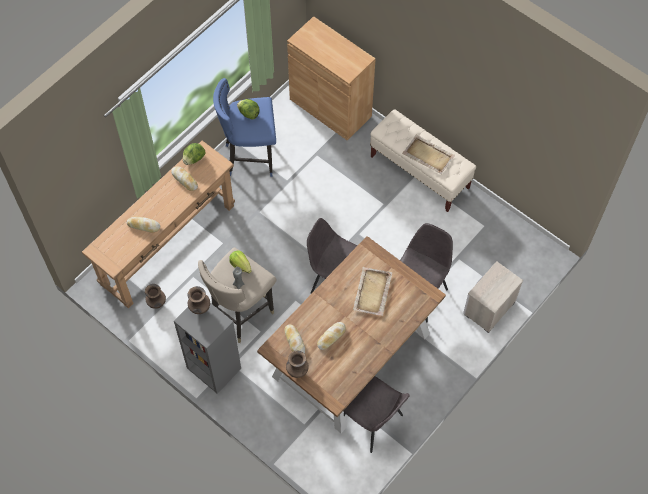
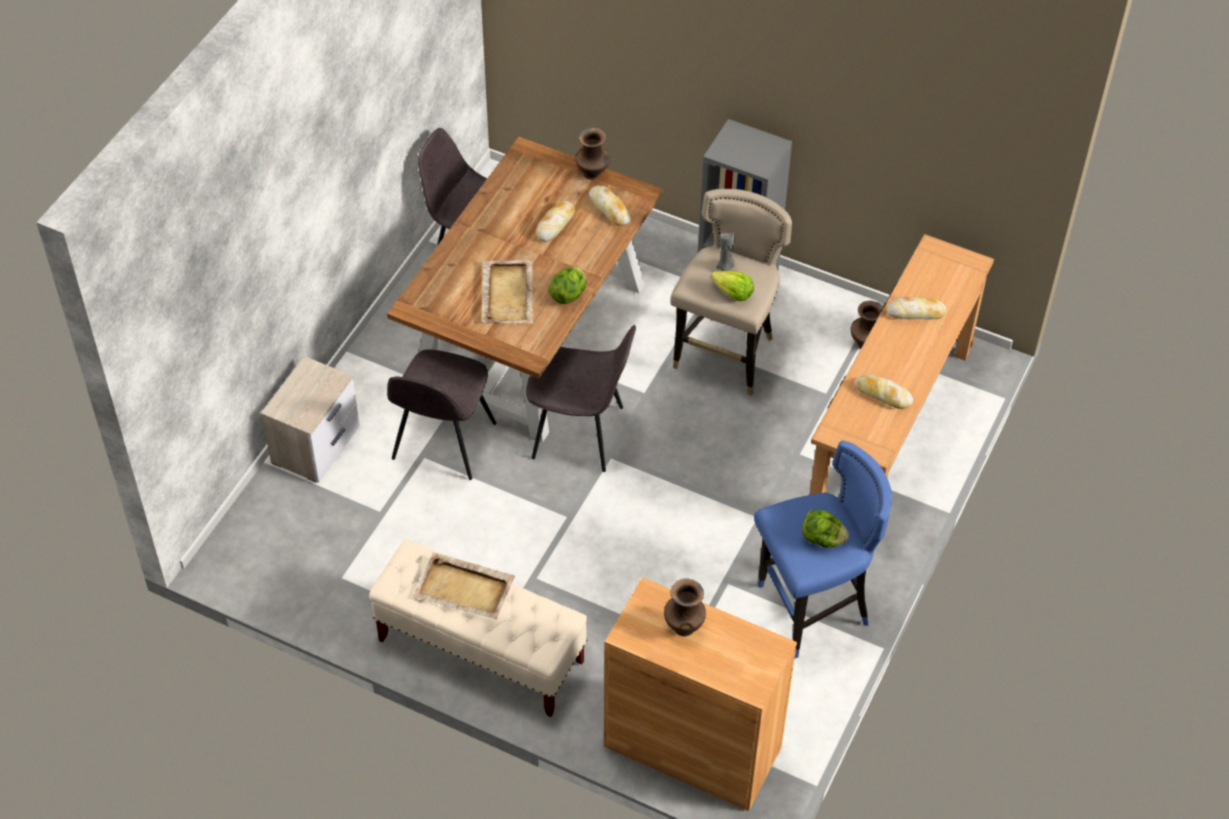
camera: 165 degrees right, 10 degrees down
lettuce [183,143,205,165] -> lettuce moved to [548,267,586,304]
brown vase [188,286,210,314] -> brown vase moved to [664,578,706,636]

